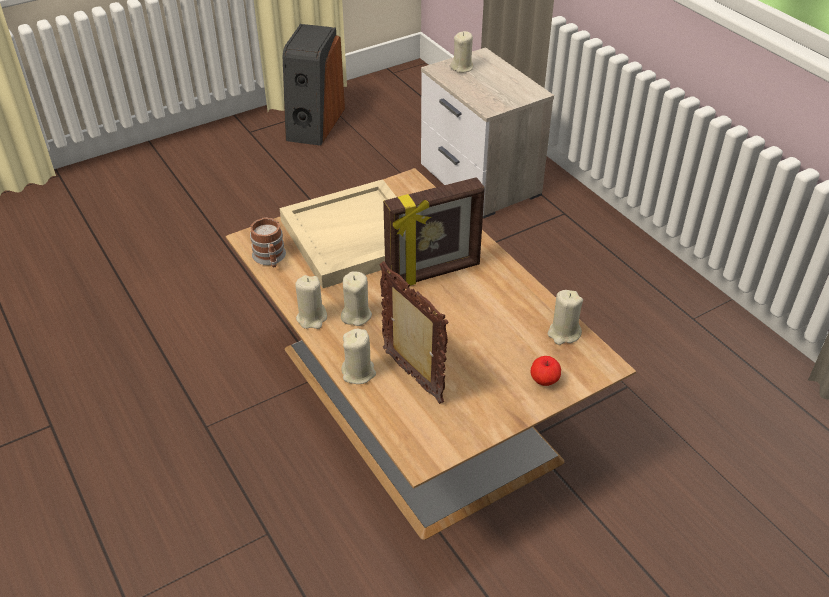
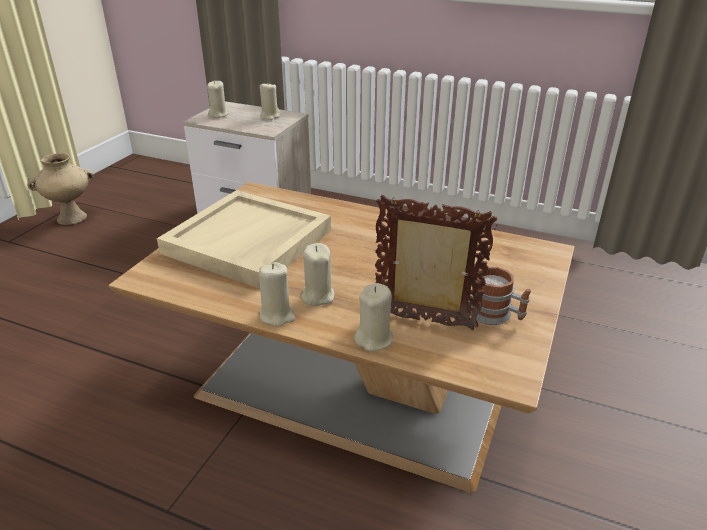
camera: 35 degrees left, 10 degrees down
mug [250,217,286,267] -> mug moved to [470,266,531,325]
speaker [283,24,345,146] -> beige vase [27,153,94,225]
picture frame [383,177,485,286] -> none
apple [531,356,561,386] -> none
beige candle [548,290,583,345] -> beige candle moved to [260,84,281,120]

